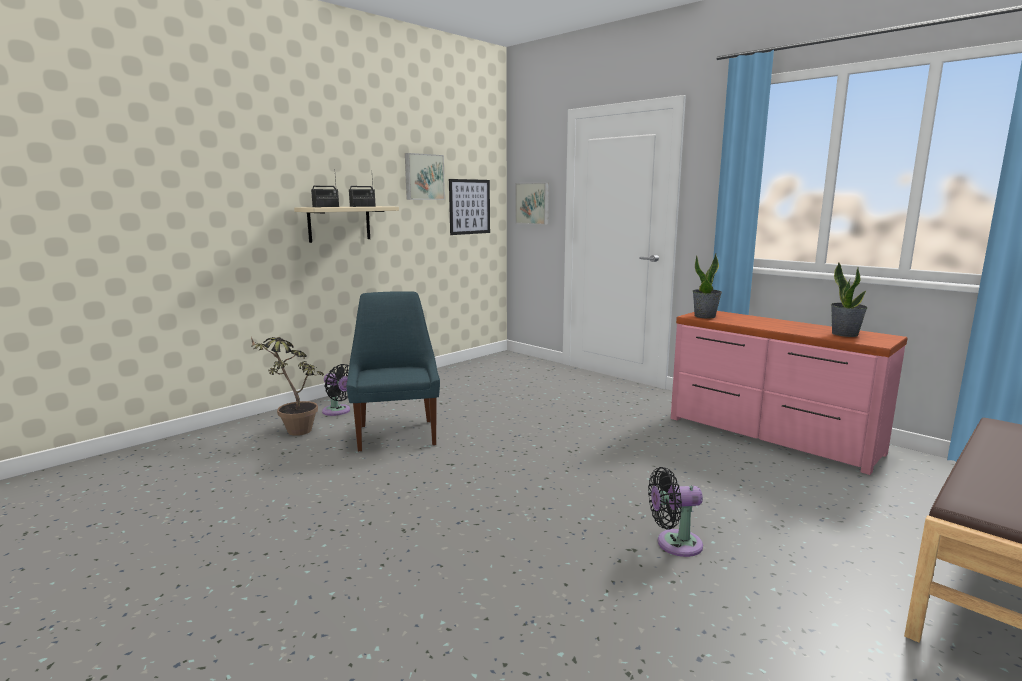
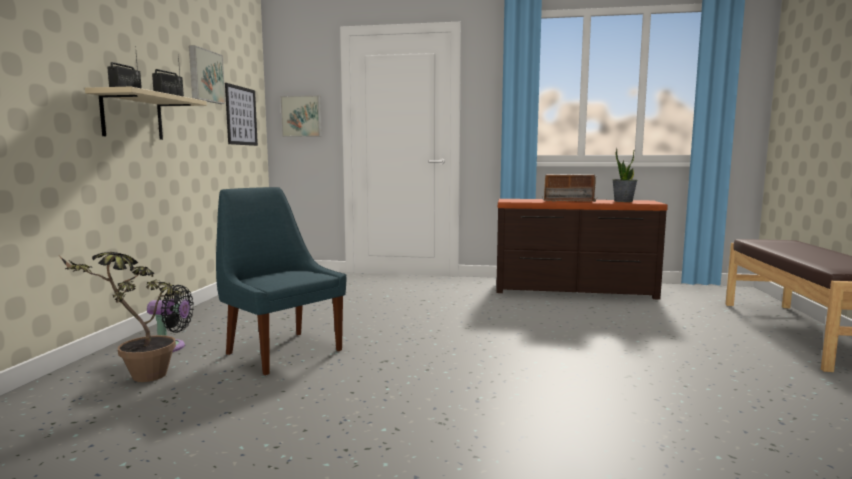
camera: 35 degrees left, 5 degrees down
black fan [648,467,703,557] -> none
pink dresser [671,311,907,475] -> brown dresser [496,199,668,300]
potted plant [693,254,722,319] -> none
none -> radio [542,174,596,202]

